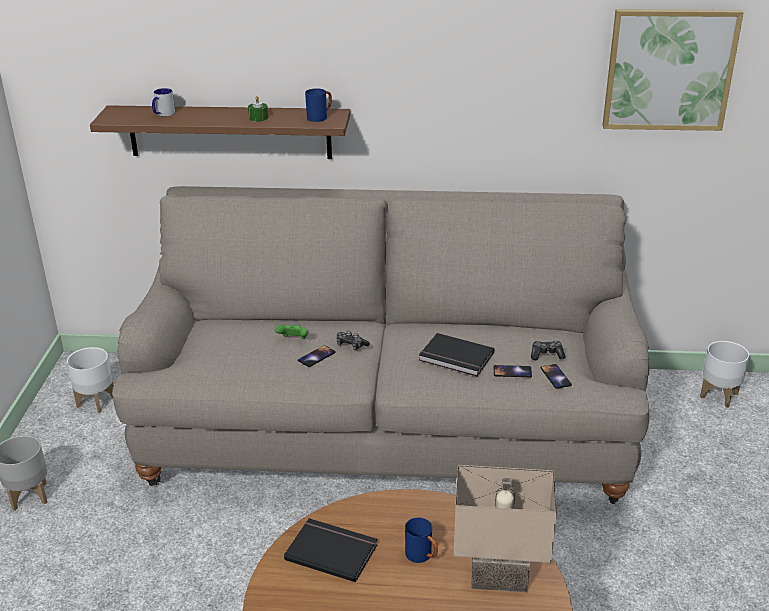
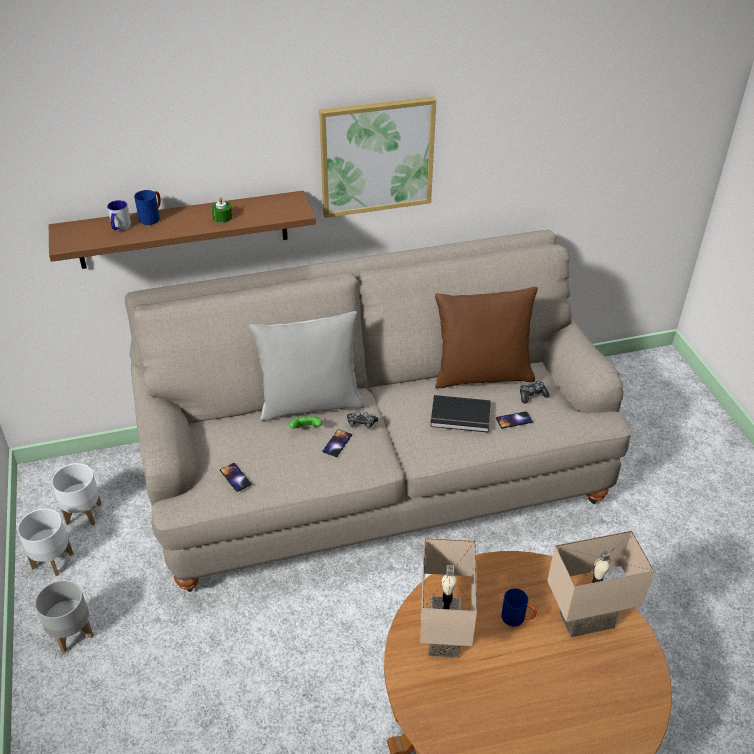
camera: 20 degrees left, 10 degrees up
black book [284,518,378,583] -> beige table lamp [420,538,477,658]
blue mug [305,88,332,122] -> blue mug moved to [134,190,161,225]
phone [540,364,572,389] -> phone moved to [220,463,251,492]
picture [602,9,744,131] -> picture moved to [319,96,436,218]
white planter [700,341,749,408] -> white planter moved to [17,508,73,576]
none -> grey pillow [249,311,365,421]
none -> brown pillow [435,287,538,388]

